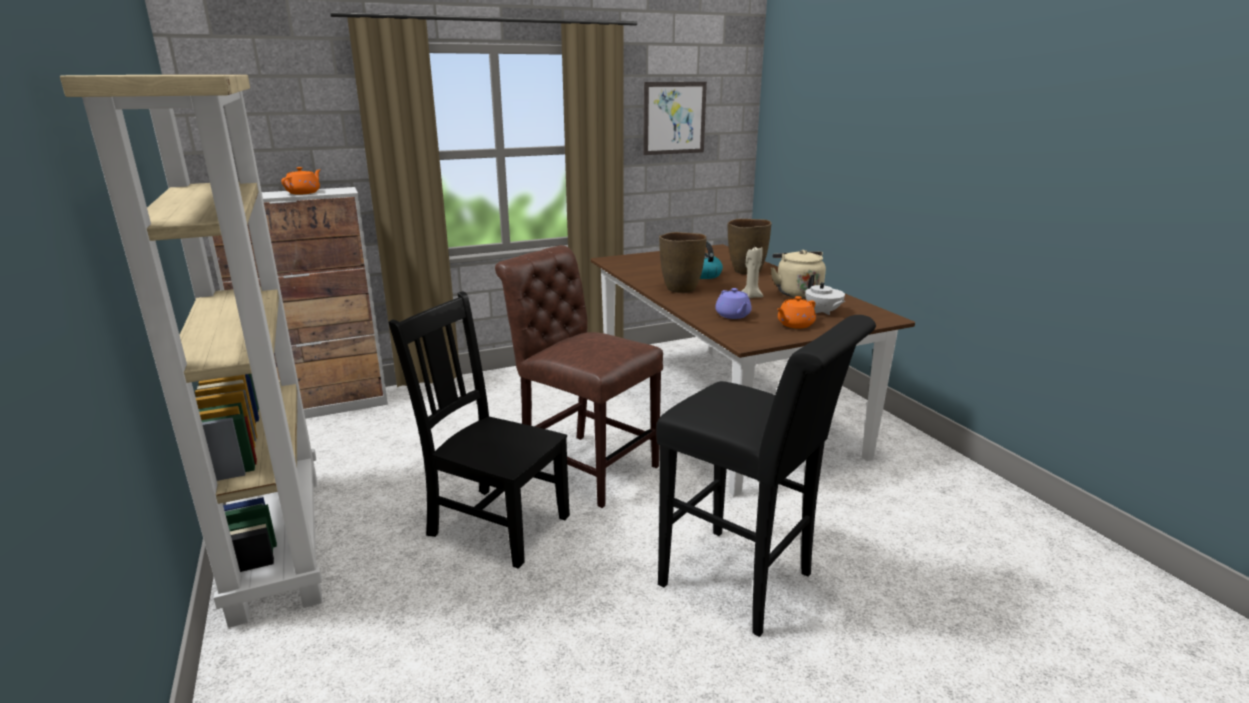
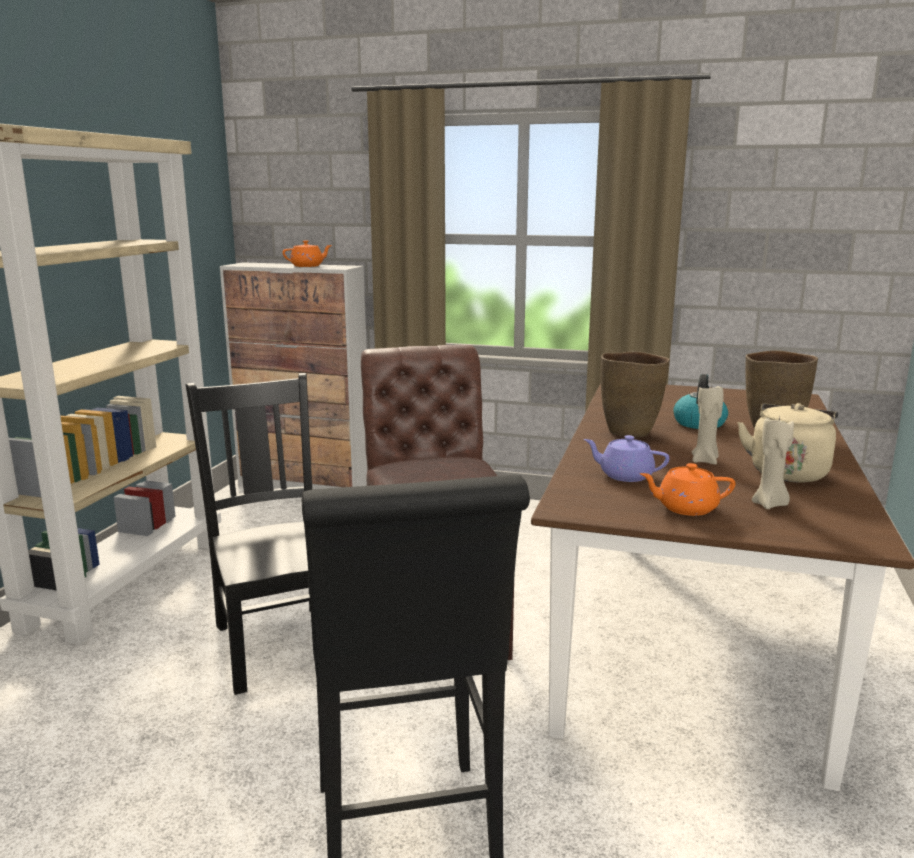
camera: 40 degrees right, 5 degrees down
picture [643,82,707,155] -> none
purple teapot [715,288,752,319] -> purple teapot turned 90 degrees clockwise [584,435,670,482]
white teapot [805,274,845,315] -> beige candle [752,417,794,509]

